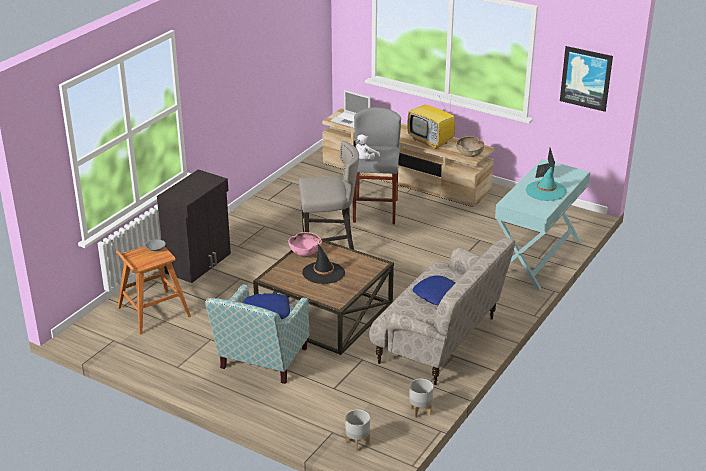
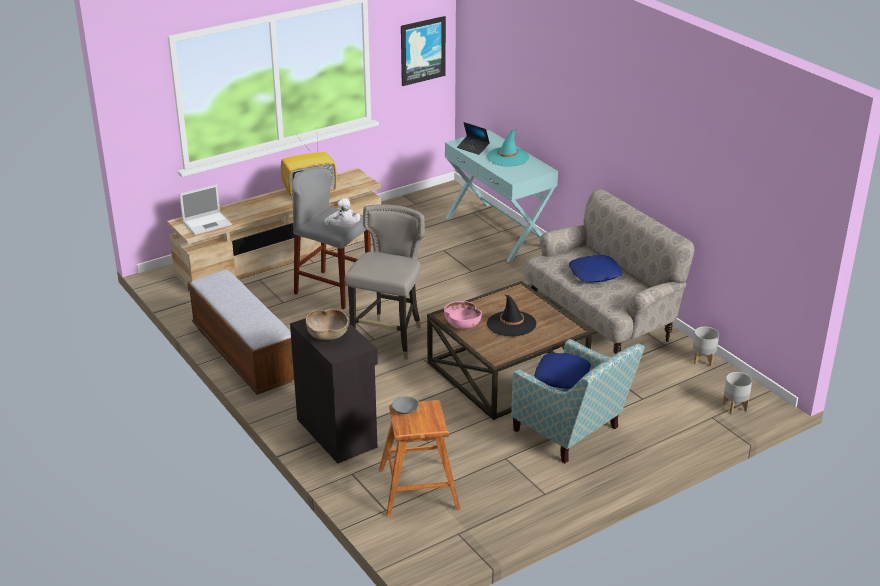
camera: 65 degrees left, 0 degrees up
brown bowl [456,136,484,157] -> brown bowl moved to [306,309,349,340]
none -> bench [187,270,294,395]

